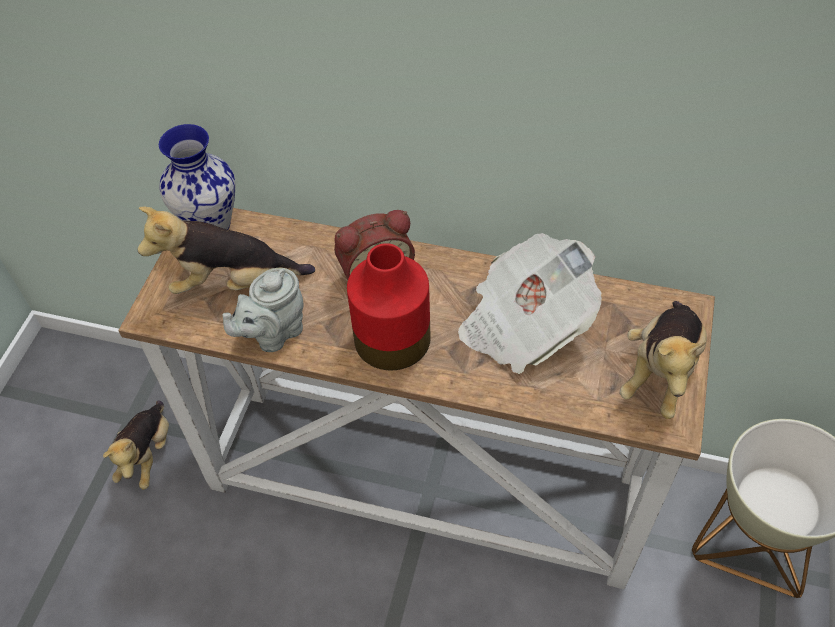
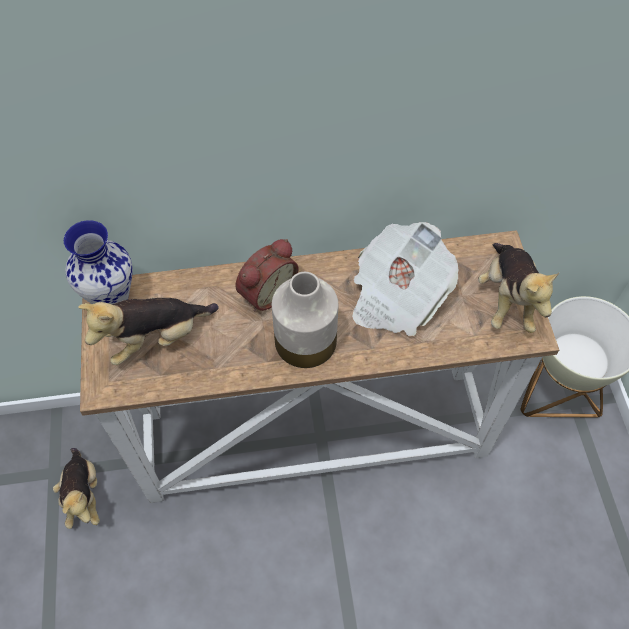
camera: 25 degrees left, 5 degrees up
grey teapot [222,268,303,352] -> none
red vase [347,243,431,370] -> beige vase [272,272,338,368]

